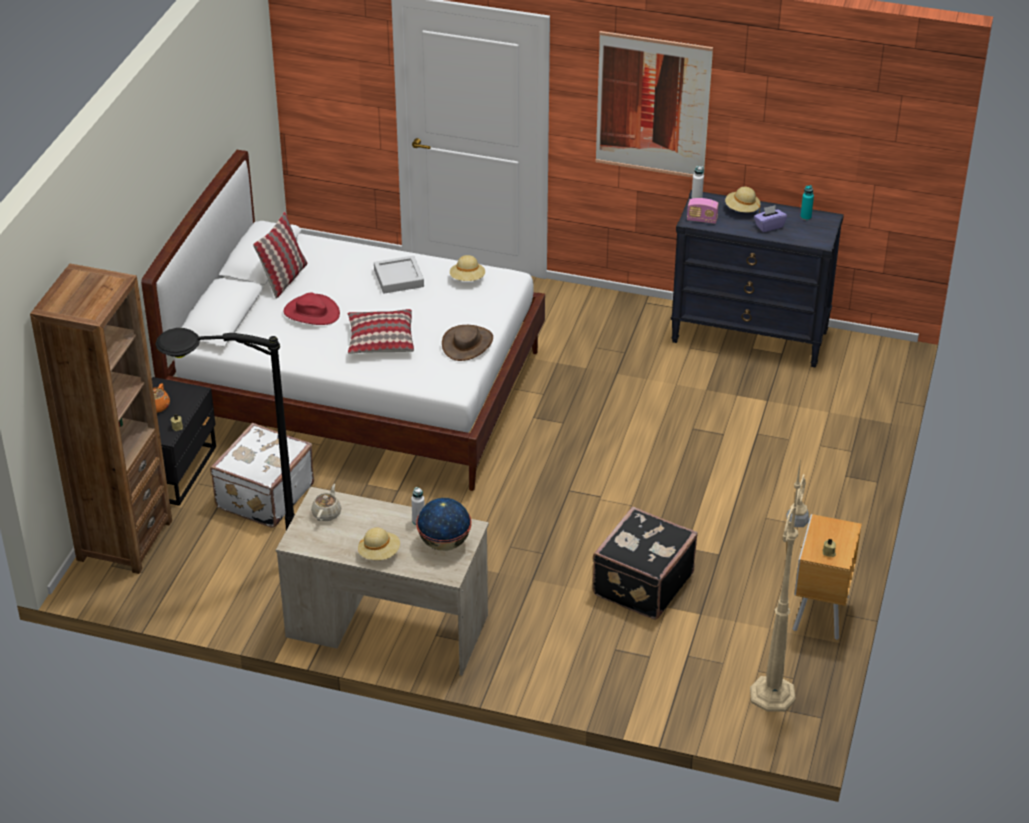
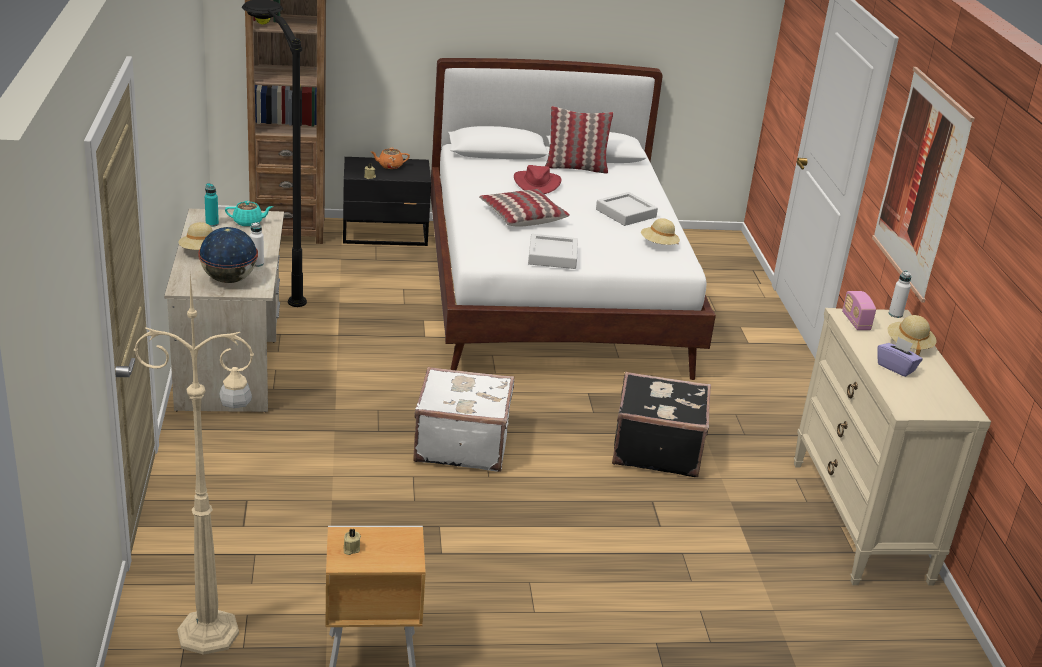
camera: 65 degrees right, 10 degrees down
white suitcase [210,423,314,528] -> white suitcase moved to [413,367,514,472]
beige teapot [311,484,341,521] -> turquoise teapot [225,201,273,227]
brown hat [442,325,493,361] -> grey tray [528,234,578,269]
black suitcase [592,506,698,619] -> black suitcase moved to [612,372,711,477]
black dresser [671,190,844,368] -> beige dresser [794,308,991,585]
turquoise bottle [800,185,814,220] -> turquoise bottle moved to [205,183,219,227]

